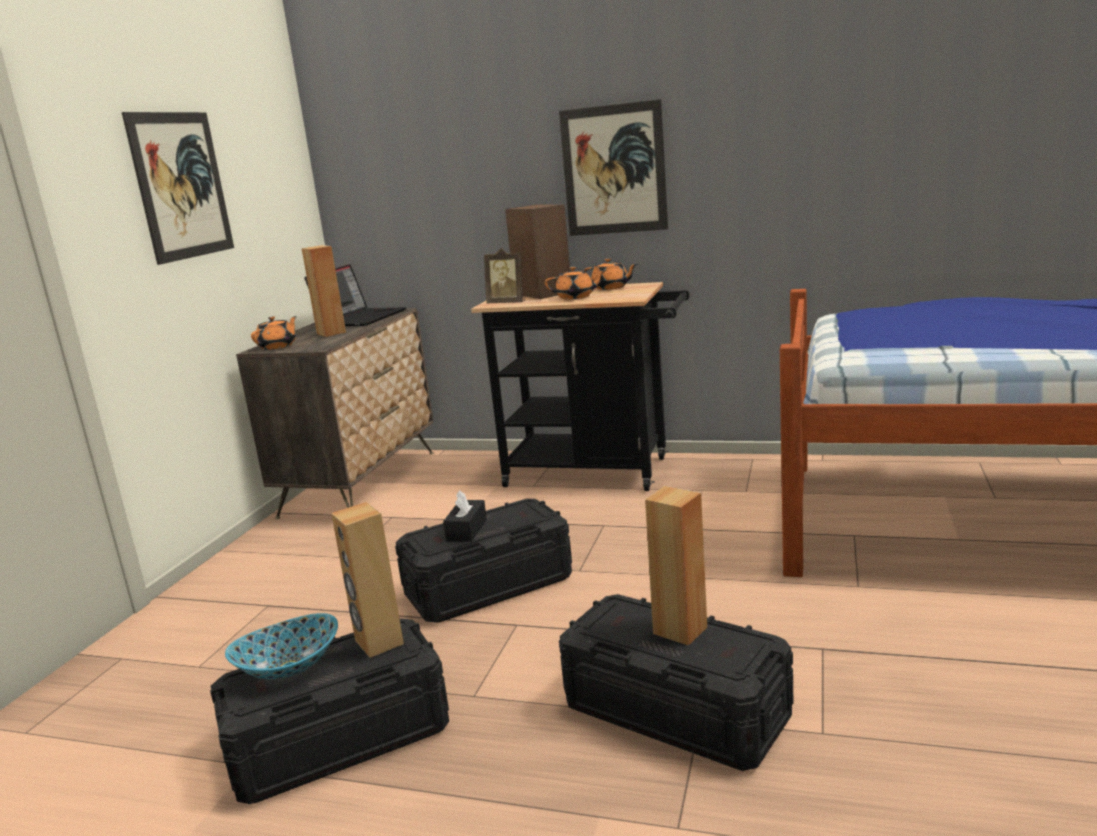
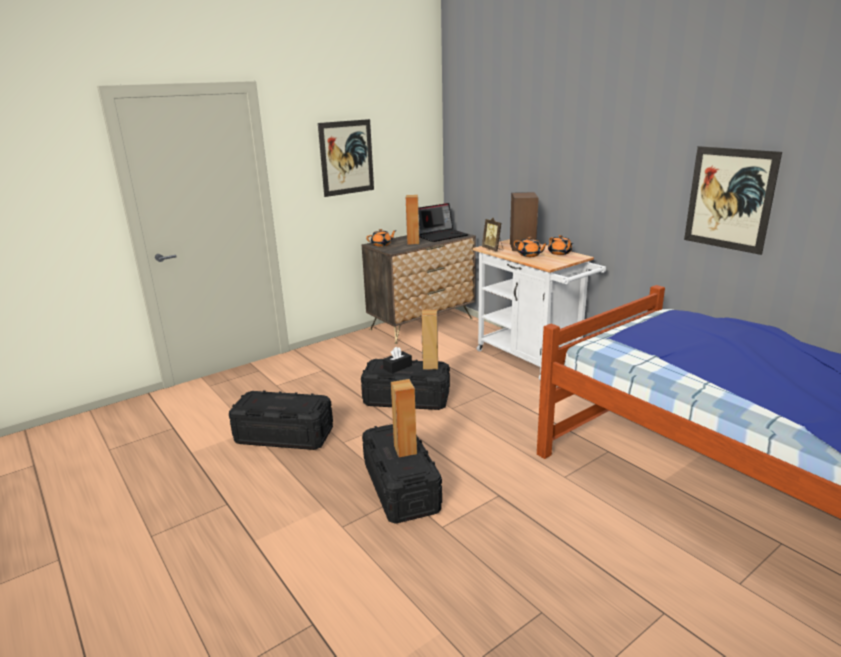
camera: 35 degrees right, 5 degrees up
bowl [225,613,338,680] -> none
brown speaker [331,502,404,658] -> brown speaker moved to [422,310,438,370]
black cart [471,282,690,491] -> white cart [473,239,606,381]
picture [559,99,668,236] -> picture moved to [684,146,782,255]

